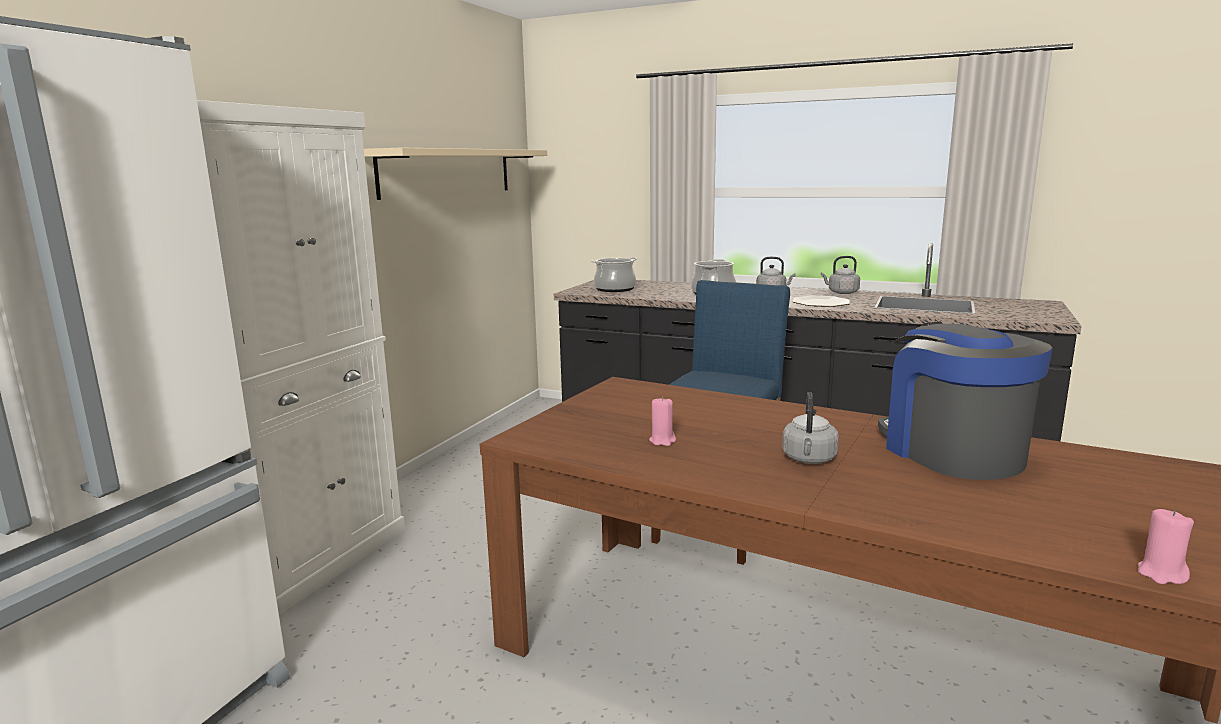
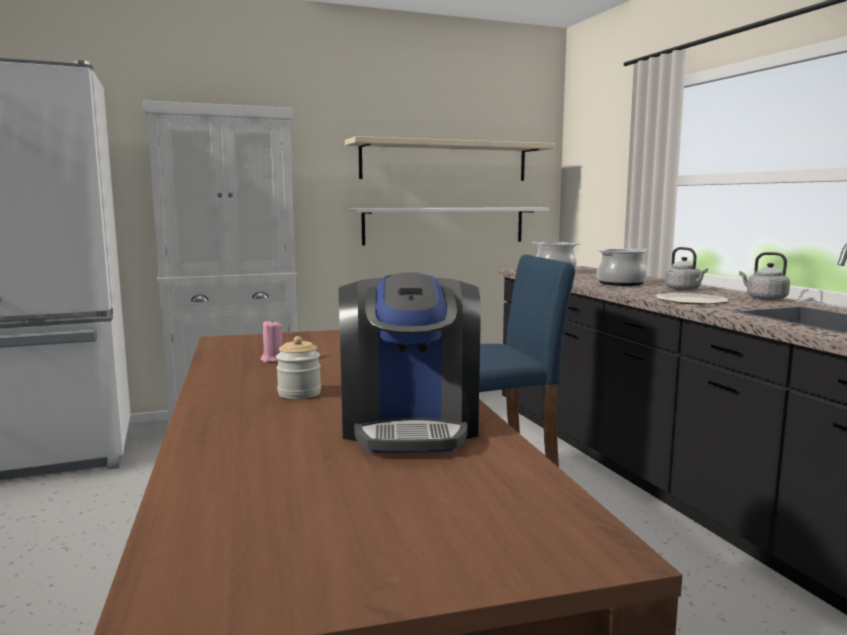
camera: 45 degrees right, 5 degrees down
grey kettle [782,392,839,464] -> jar [276,336,321,399]
coffee machine [878,321,1053,480] -> coffee machine turned 150 degrees clockwise [338,272,481,453]
pink candle [1138,509,1194,584] -> none
none -> white shelf [348,207,549,246]

